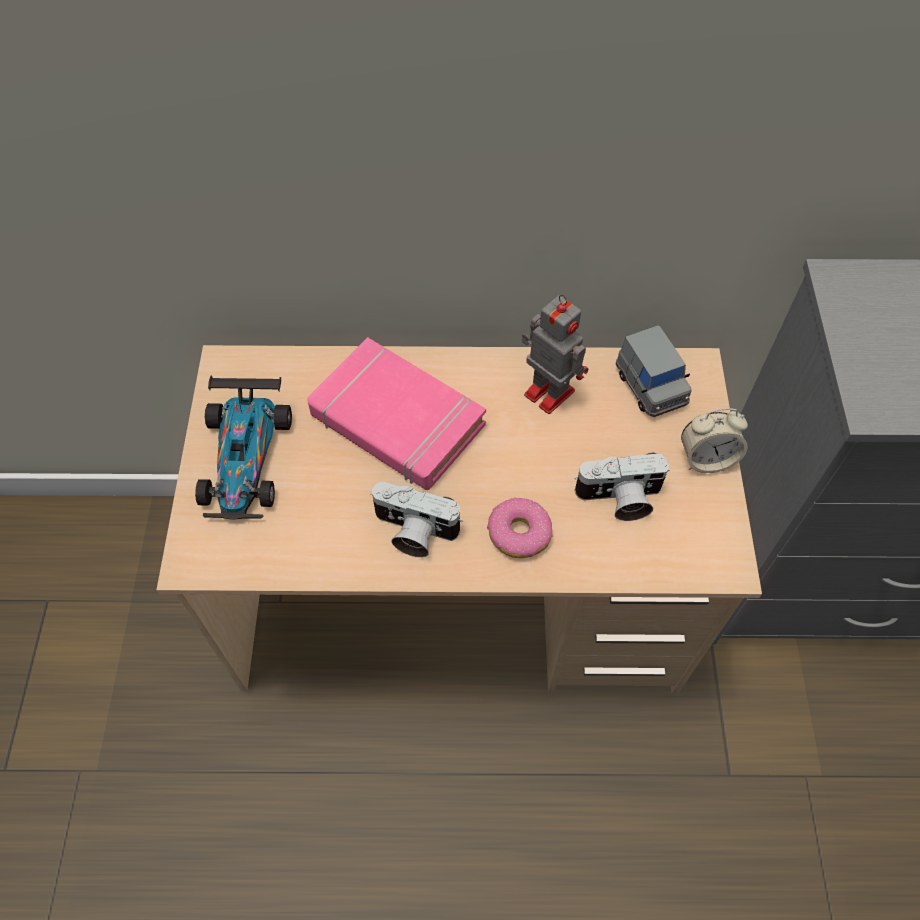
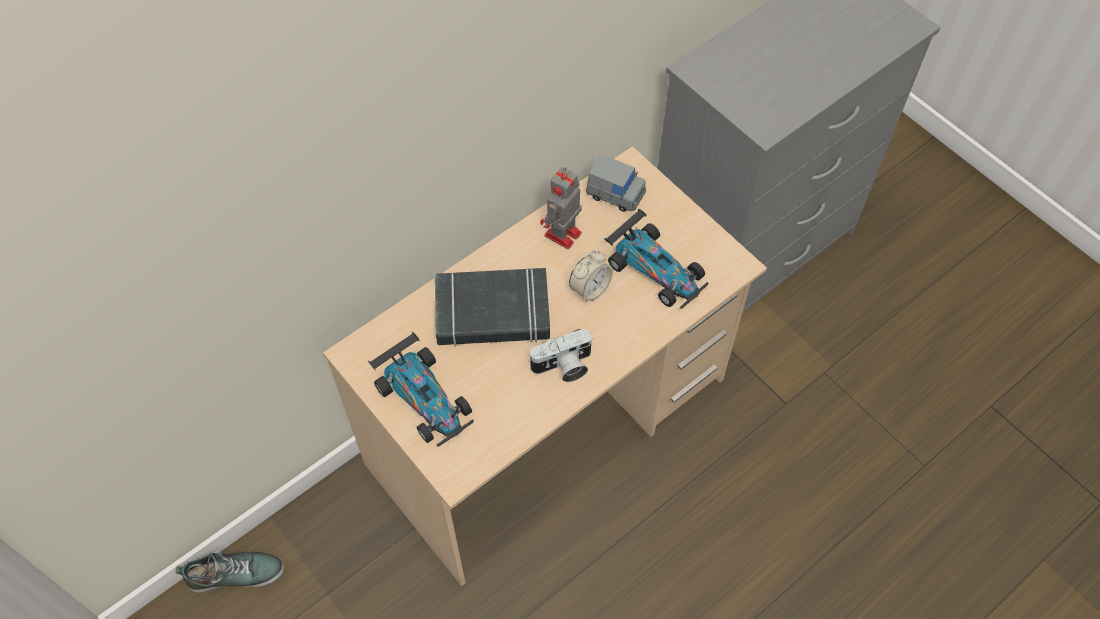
camera: 40 degrees left, 0 degrees up
pink book [307,337,486,490] -> black book [435,268,550,347]
donut [487,498,553,558] -> none
toy robot [522,295,588,414] -> toy robot turned 60 degrees counterclockwise [540,167,582,249]
camera [575,452,669,521] -> toy car [604,209,708,309]
alarm clock [681,408,748,473] -> alarm clock moved to [569,251,613,303]
none -> shoe [175,551,284,593]

